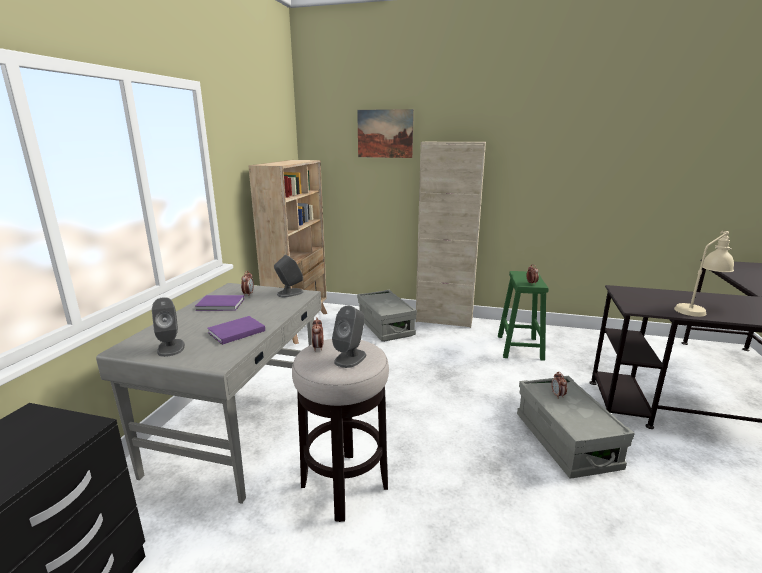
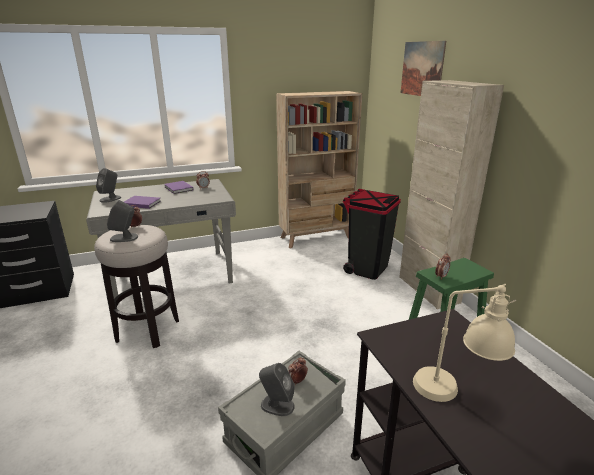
camera: 55 degrees right, 5 degrees up
grey speaker [274,254,303,297] -> grey speaker moved to [259,363,295,416]
grey storage box [357,290,417,342] -> black trash can [343,189,401,280]

